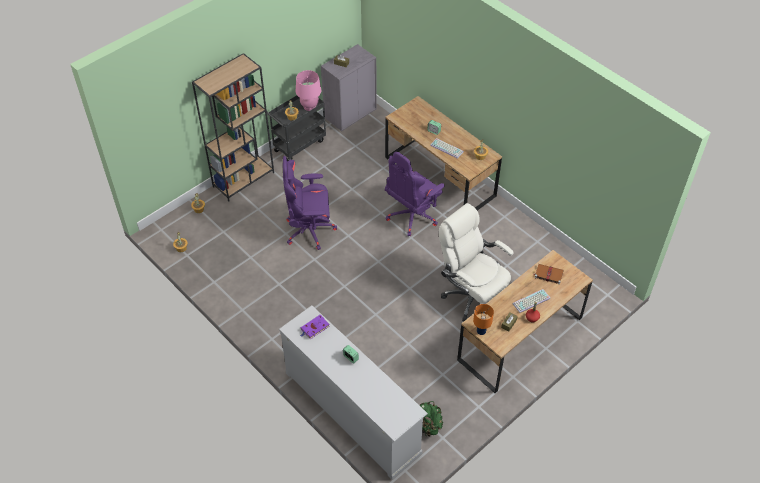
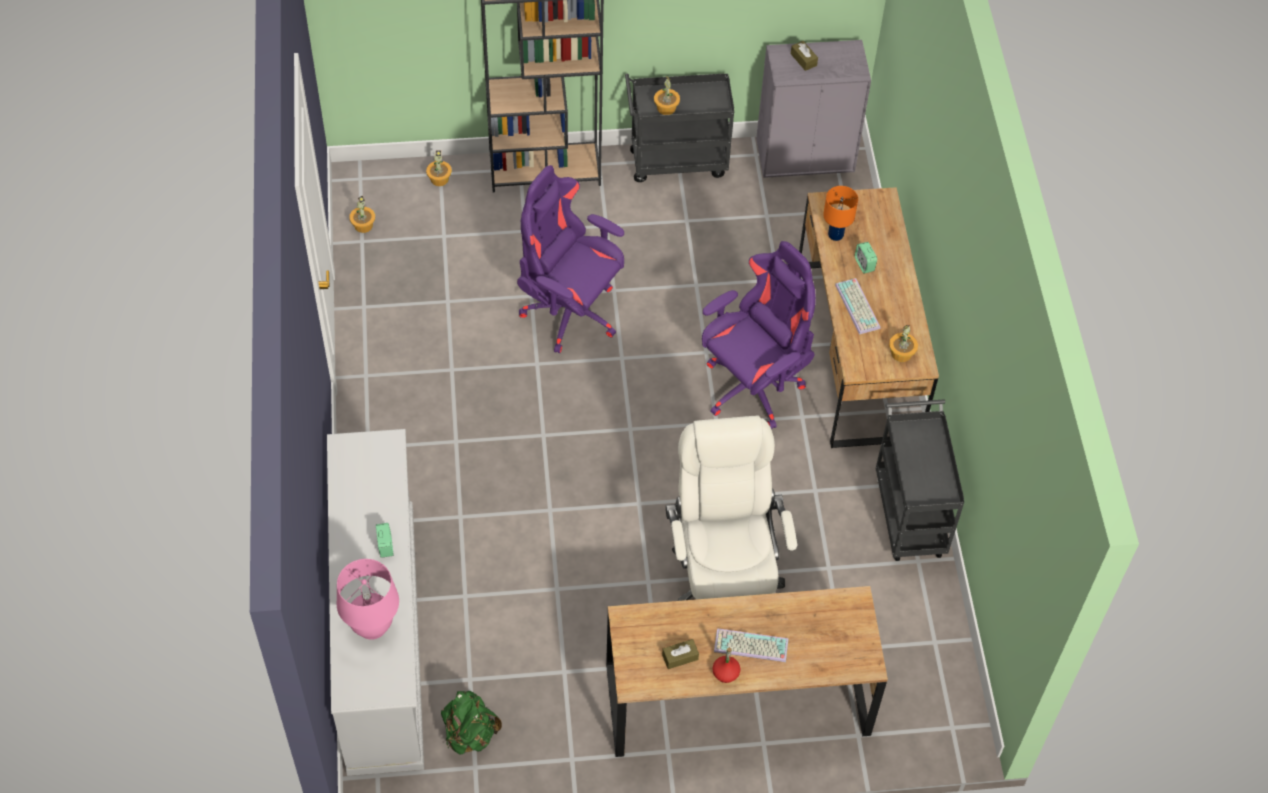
camera: 35 degrees right, 5 degrees up
pink table lamp [296,70,322,111] -> pink table lamp moved to [337,559,399,640]
purple book [300,315,330,339] -> none
purple office chair [385,152,444,236] -> purple office chair turned 150 degrees clockwise [702,241,816,429]
orange table lamp [473,304,494,335] -> orange table lamp moved to [823,186,858,241]
brown book [534,264,564,284] -> none
none -> grey cart [875,399,964,561]

